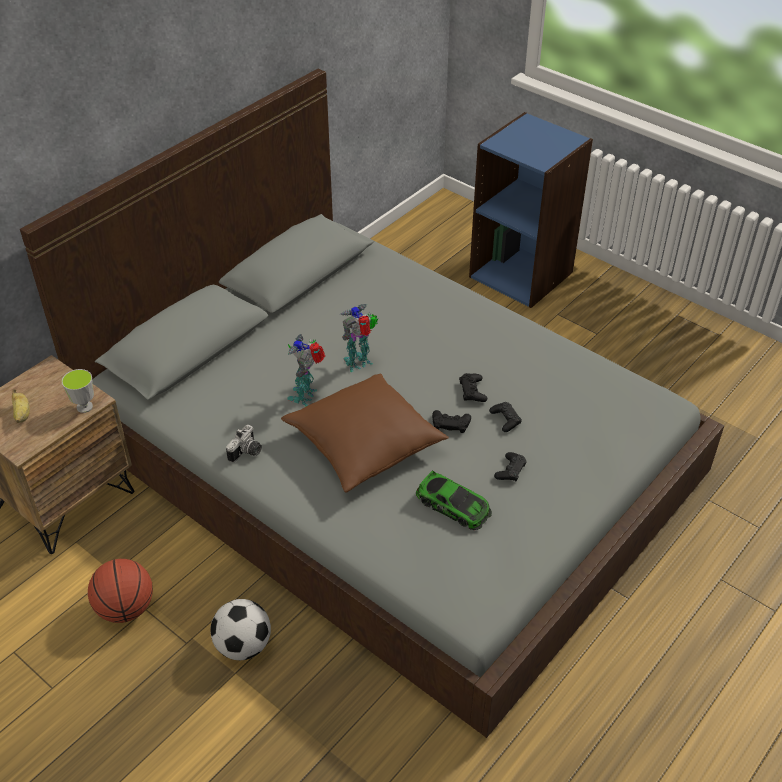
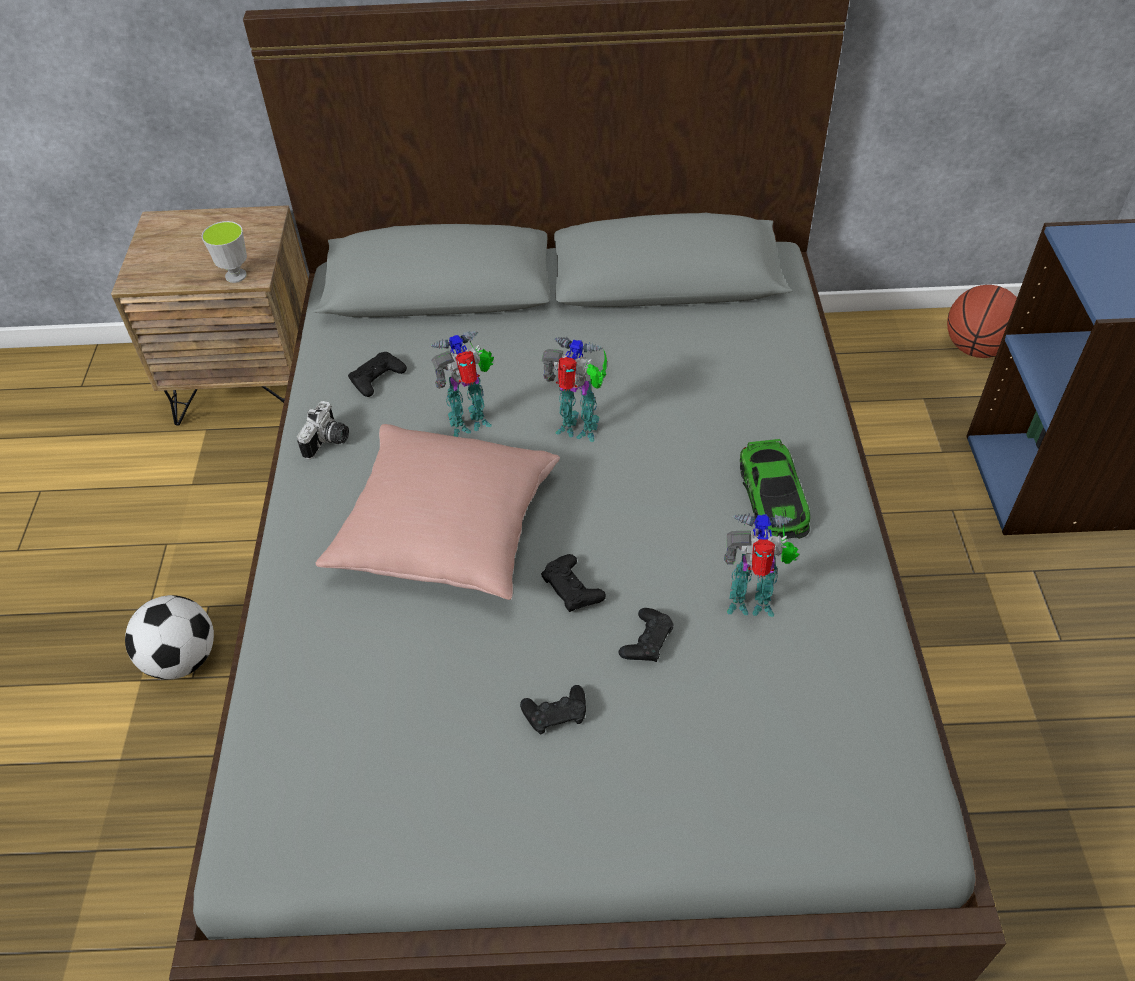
camera: 50 degrees right, 5 degrees up
banana [12,389,30,423] -> none
basketball [88,559,153,623] -> basketball moved to [947,285,1017,358]
camera [226,425,262,463] -> camera turned 60 degrees counterclockwise [297,401,349,459]
brown pillow [281,374,449,493] -> pink pillow [316,424,560,600]
toy car [416,471,492,530] -> toy car moved to [740,439,810,539]
black game controller [459,373,488,402] -> black game controller moved to [348,352,407,397]
none -> toy robot [724,513,799,617]

